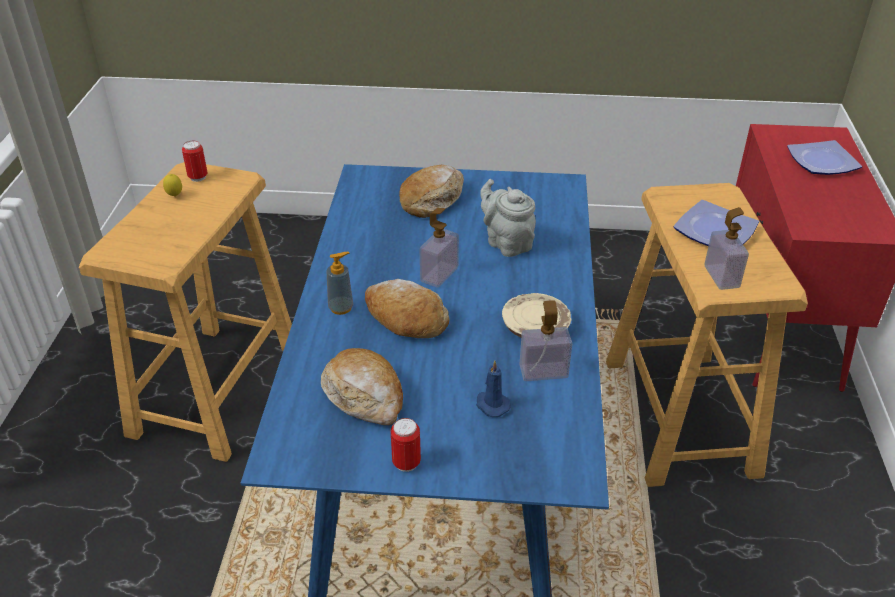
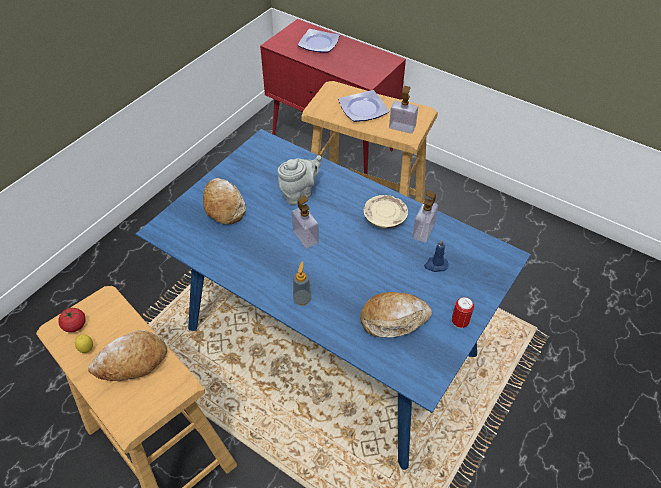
camera: 60 degrees left, 10 degrees up
can [182,140,208,182] -> tomato [58,308,86,332]
bread [365,279,449,338] -> bread moved to [88,330,167,381]
grey teapot [480,179,536,257] -> grey teapot turned 150 degrees clockwise [277,155,322,205]

